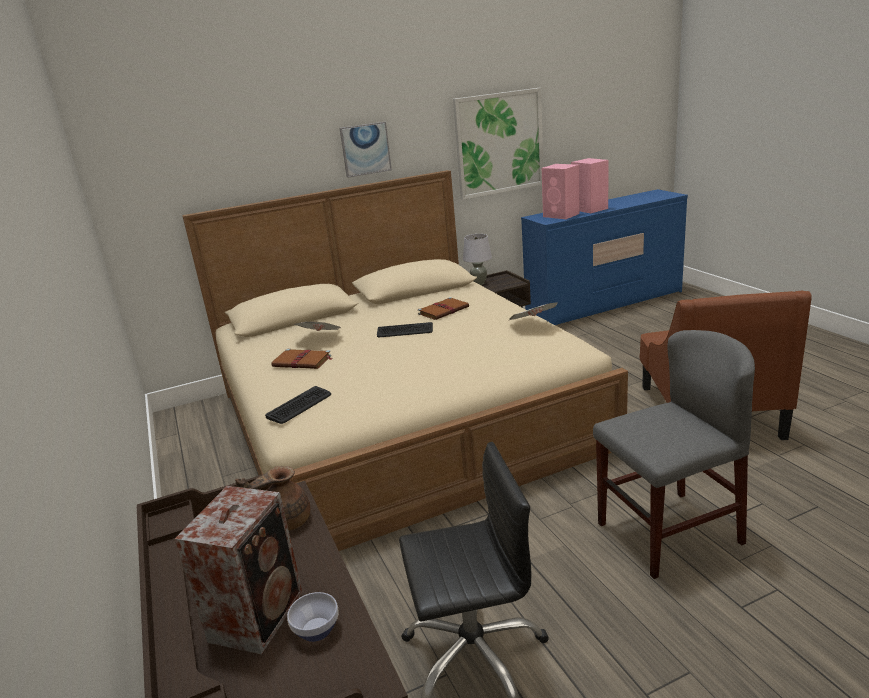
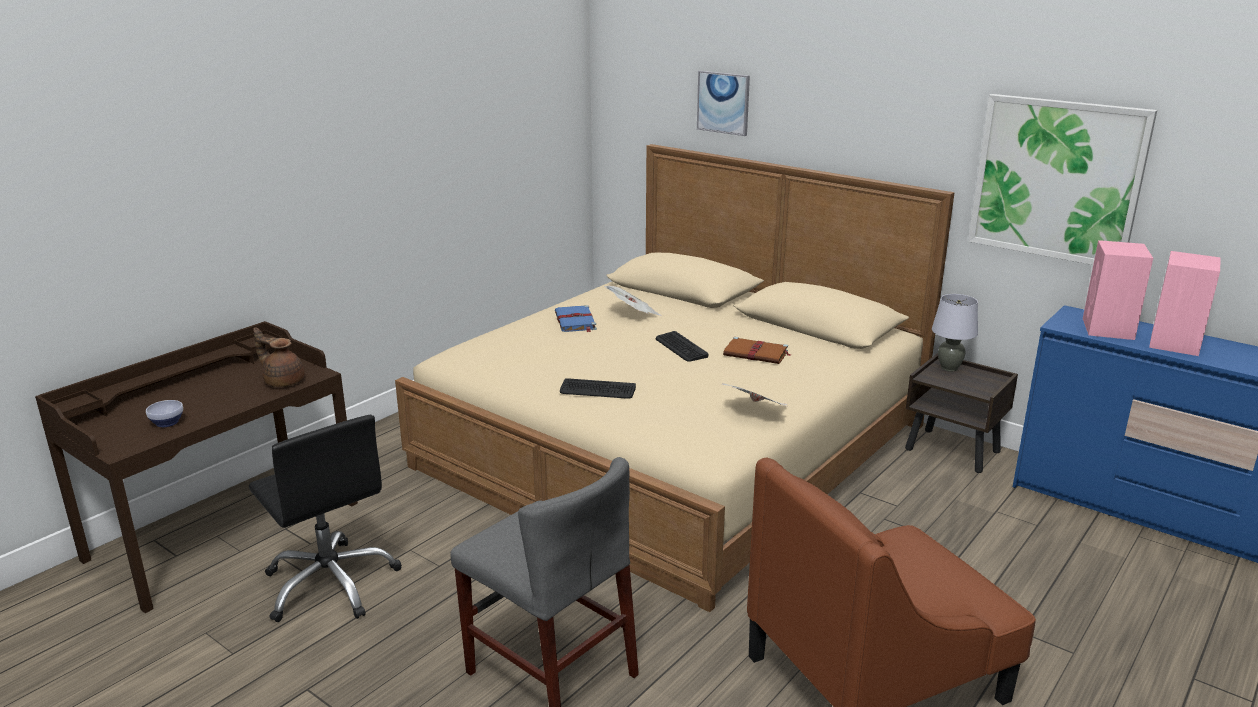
camera: 60 degrees right, 0 degrees up
speaker [175,486,303,655] -> none
keyboard [265,386,331,424] -> keyboard moved to [560,378,636,399]
brown book [271,349,333,369] -> blue book [555,305,597,332]
picture [340,122,392,178] -> picture moved to [697,71,750,136]

